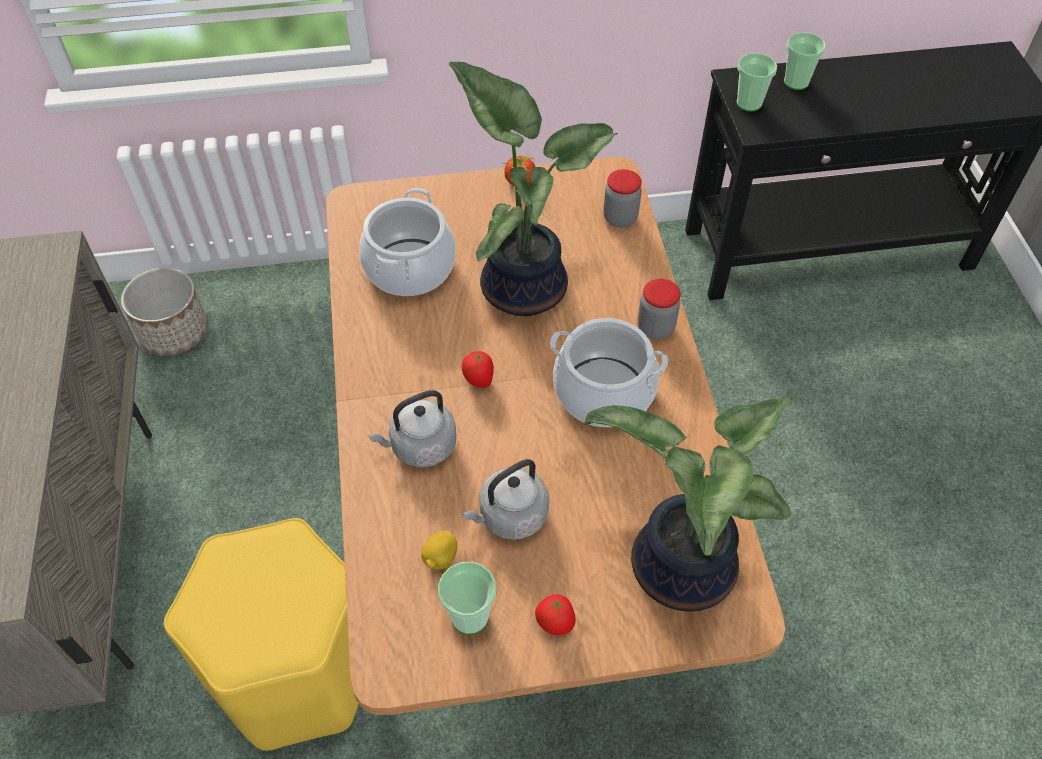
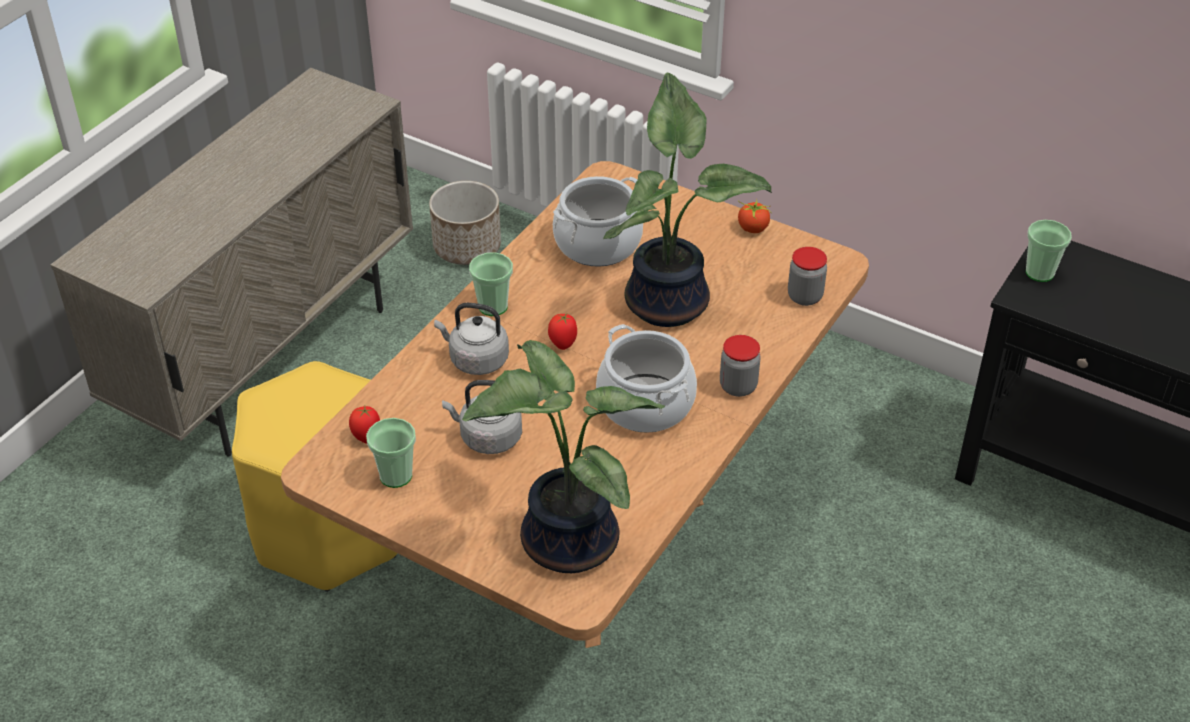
camera: 40 degrees right, 10 degrees down
lemon [421,531,457,570] -> none
tomato [535,594,576,635] -> tomato moved to [349,406,380,444]
cup [784,32,826,90] -> cup moved to [469,252,513,316]

